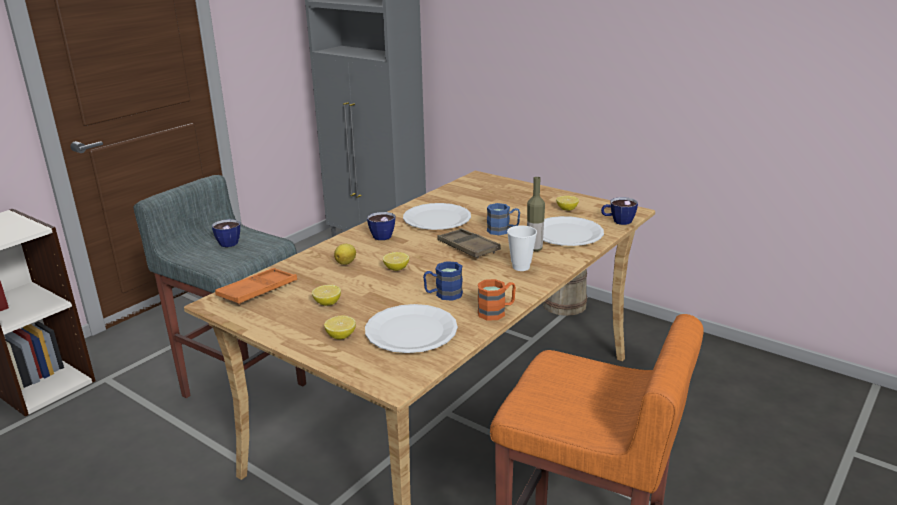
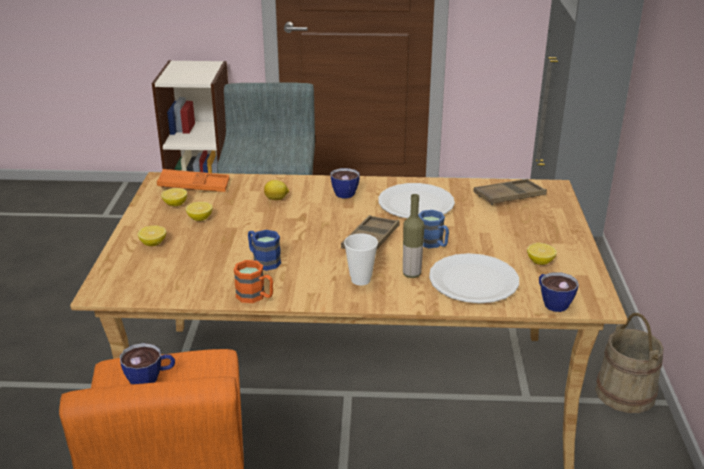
camera: 55 degrees right, 5 degrees up
cup [212,219,240,247] -> cup moved to [120,343,175,384]
white plate [365,304,458,353] -> none
lemon [383,252,409,271] -> lemon moved to [161,188,187,206]
none -> brown tray [473,179,547,205]

